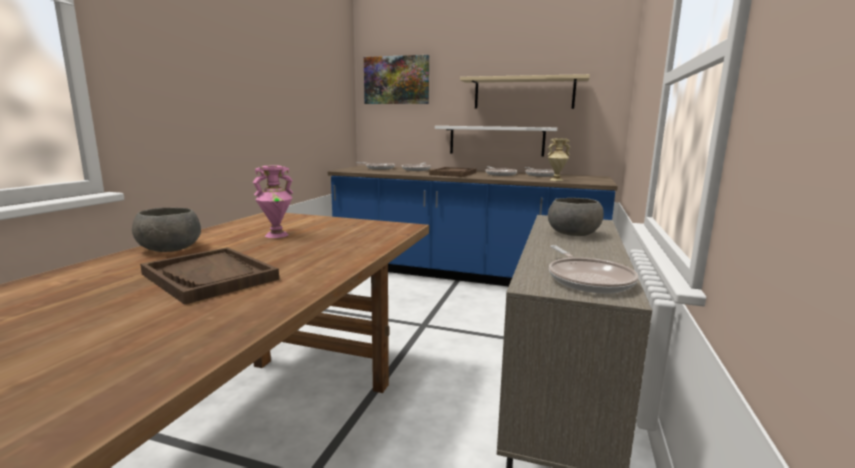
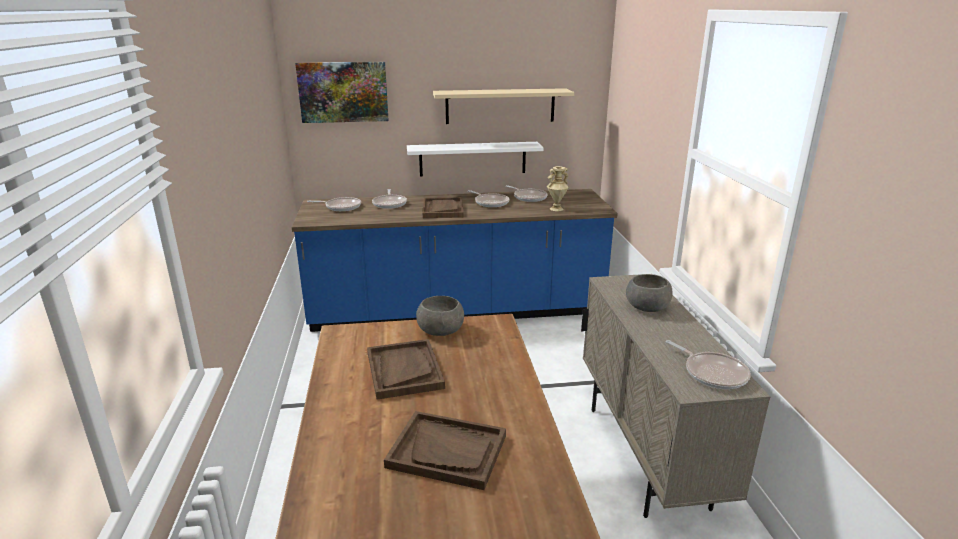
camera: 25 degrees left, 10 degrees up
grey bowl [132,208,201,252] -> grey bowl moved to [416,296,464,336]
pink vase [253,166,293,238] -> brown tray [367,339,445,400]

